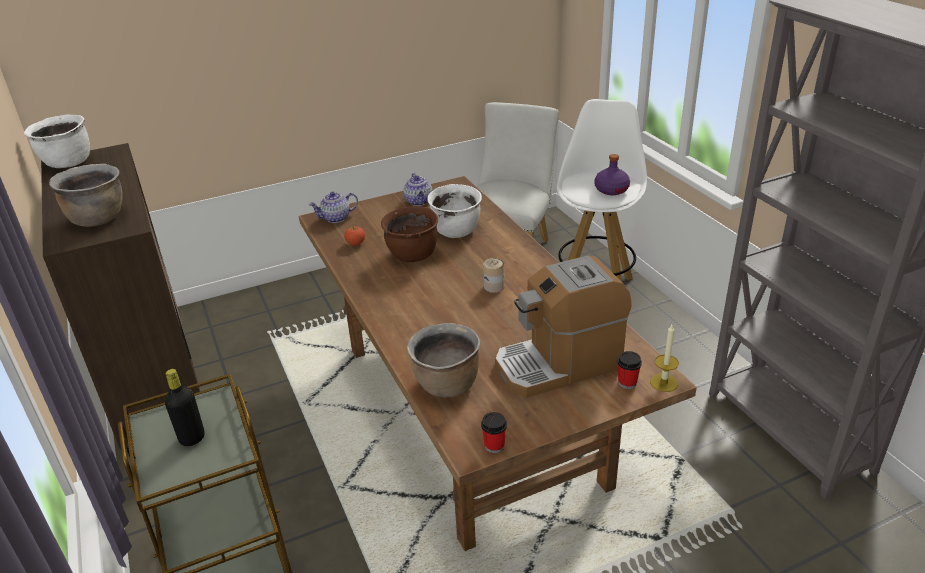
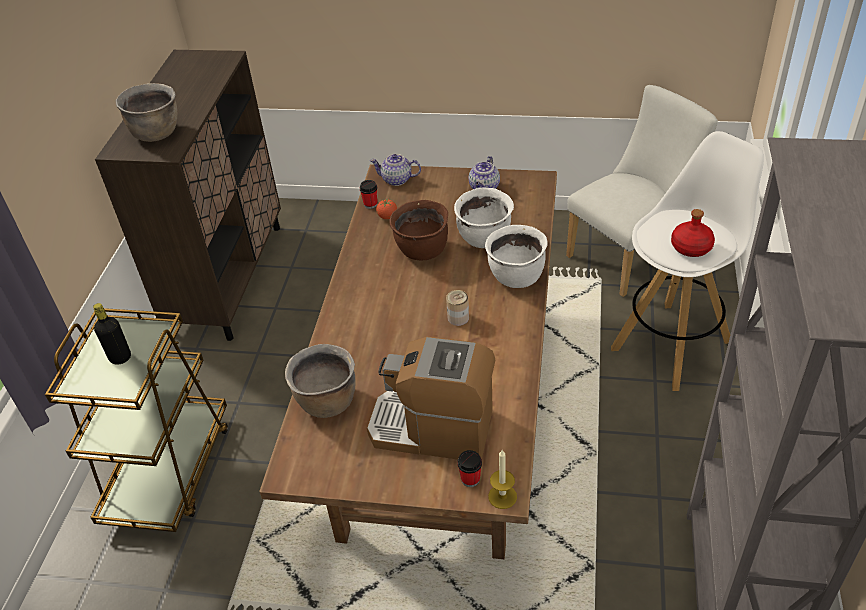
camera: 35 degrees right, 10 degrees up
white cooking pot [24,115,90,168] -> white cooking pot moved to [485,225,548,288]
cup [481,412,507,453] -> cup moved to [360,180,377,209]
purple bottle [595,154,630,195] -> red bottle [671,209,715,257]

